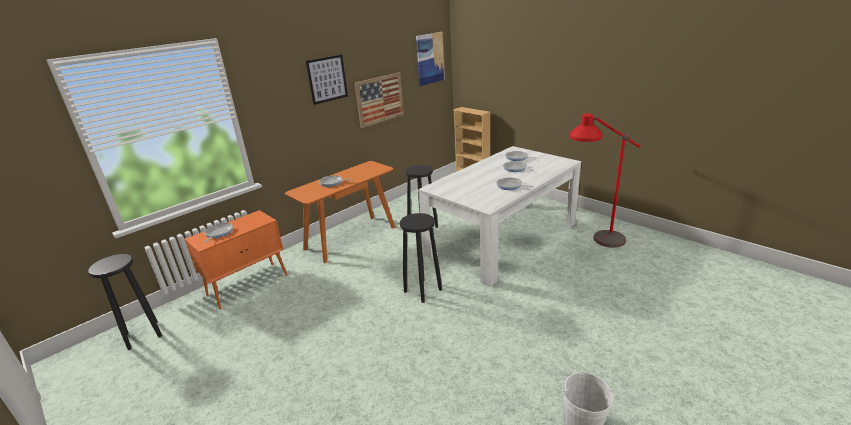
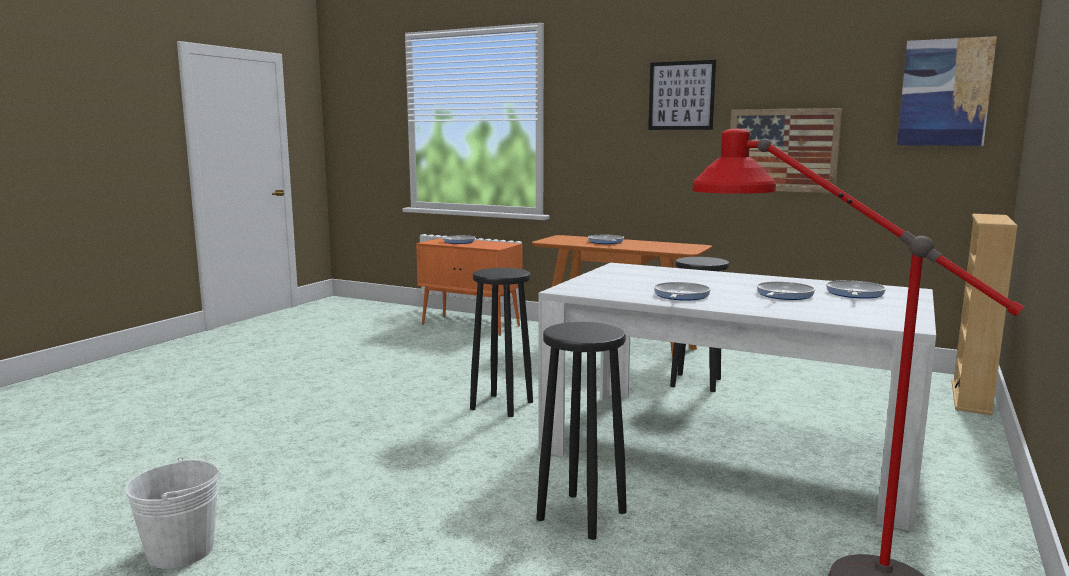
camera: 70 degrees right, 15 degrees down
black stool [88,254,162,350] -> black stool moved to [537,322,627,540]

